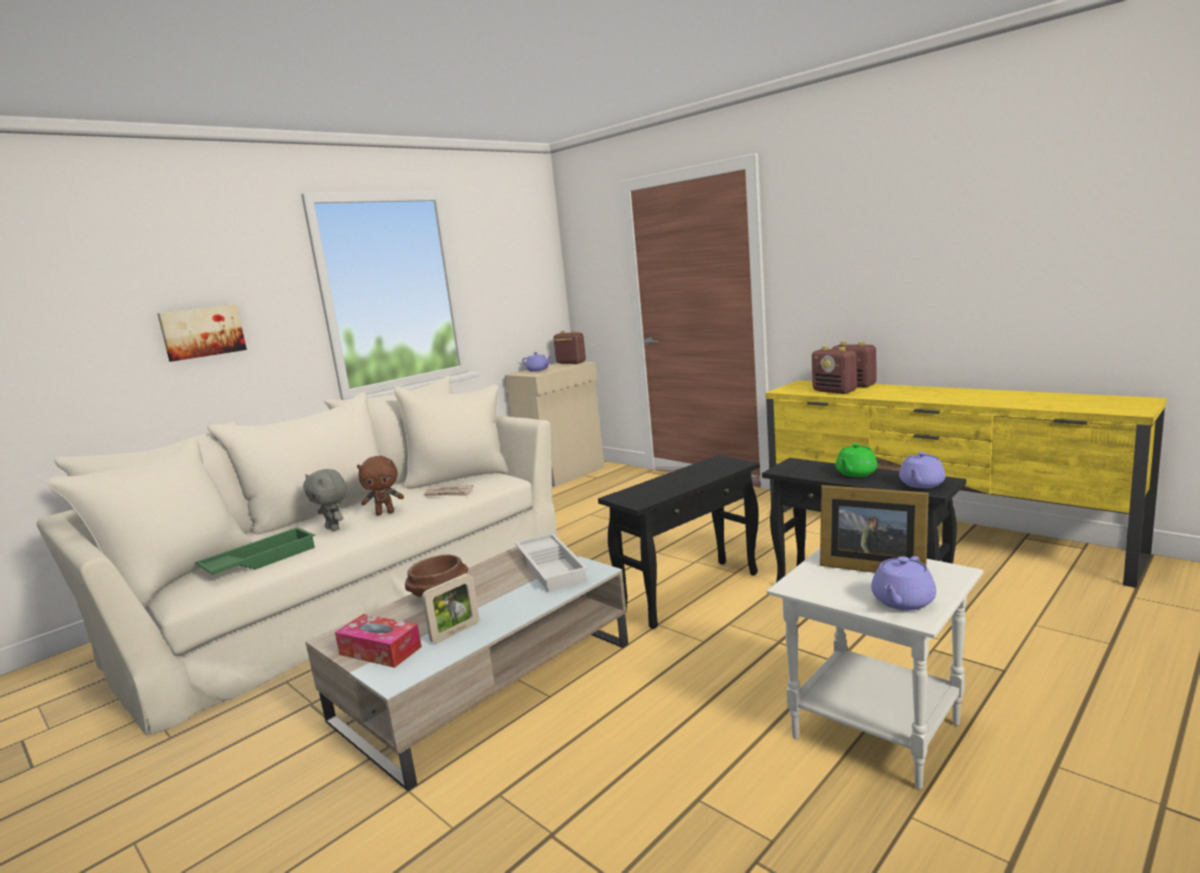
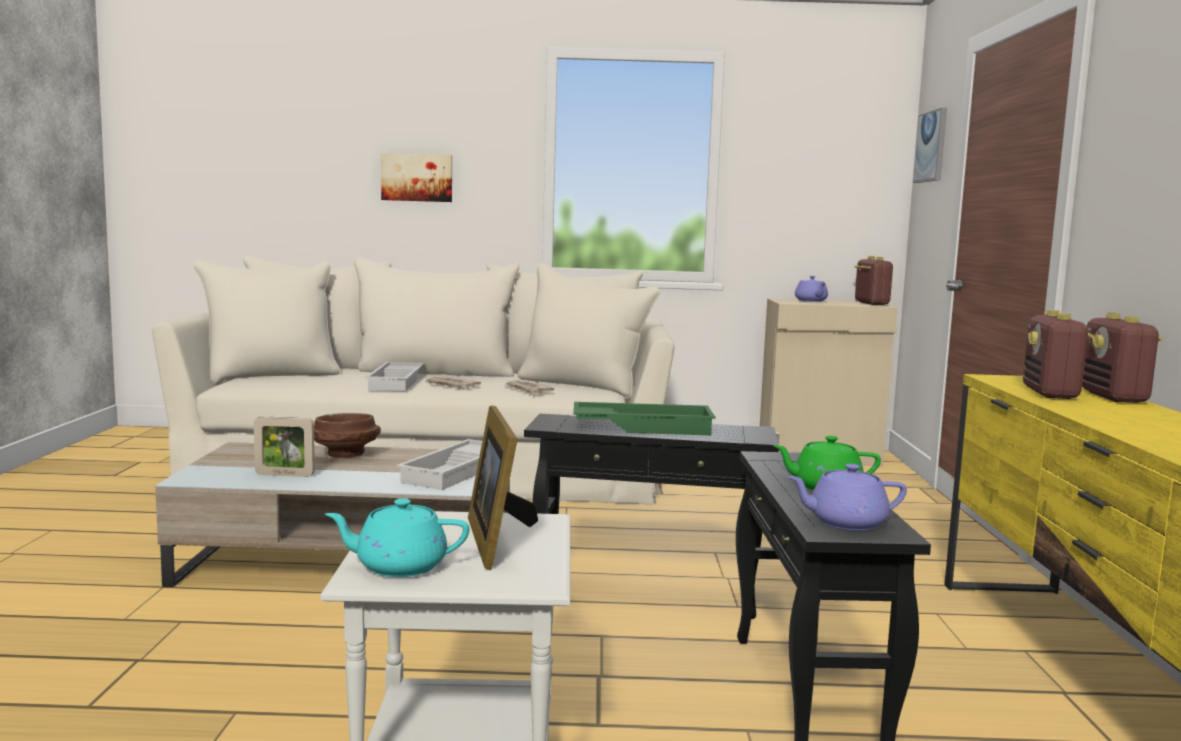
camera: 45 degrees right, 5 degrees down
green tray [195,527,315,575] -> green tray moved to [573,402,716,435]
grey plush toy [303,469,347,531] -> white tray [365,362,425,392]
tissue box [335,614,422,668] -> none
brown plush toy [357,456,404,515] -> newspaper [425,376,481,391]
purple teapot [871,556,936,611] -> turquoise teapot [325,498,469,577]
none -> picture [913,107,947,183]

